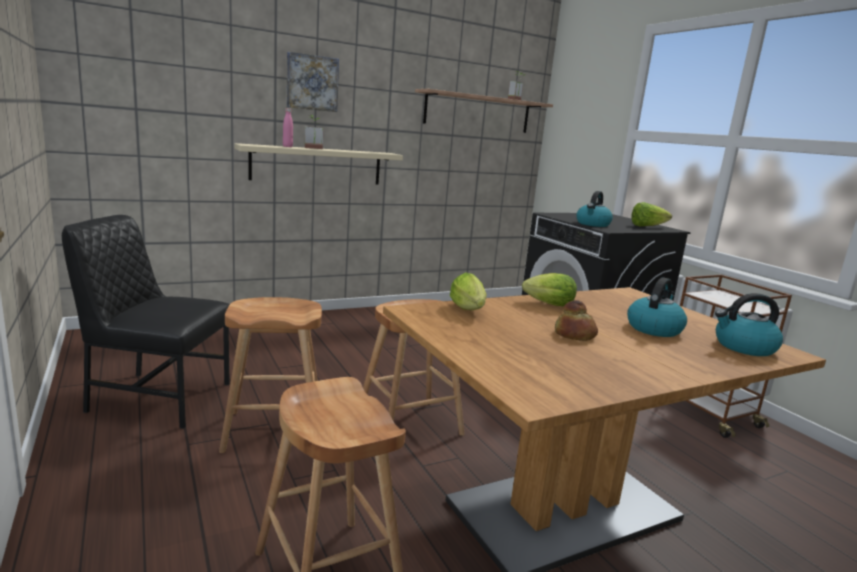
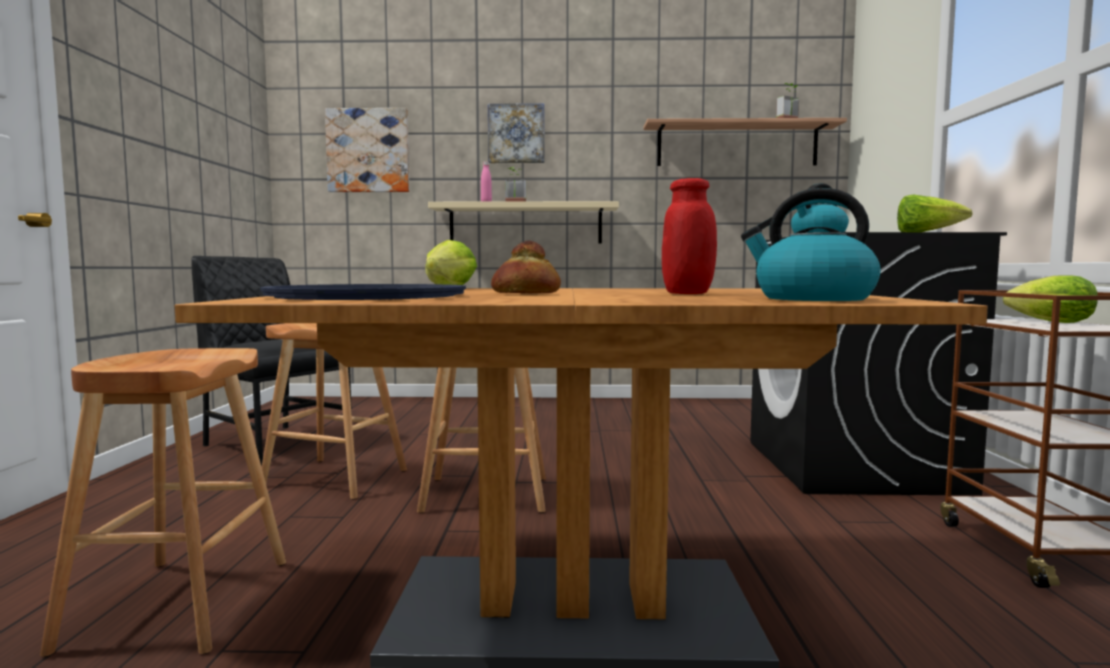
camera: 30 degrees right, 10 degrees down
lettuce [522,273,577,306] -> lettuce moved to [1003,275,1098,323]
kettle [627,277,687,337] -> red jar [662,178,717,294]
none -> blue tray [260,284,466,300]
none -> picture [325,108,410,192]

